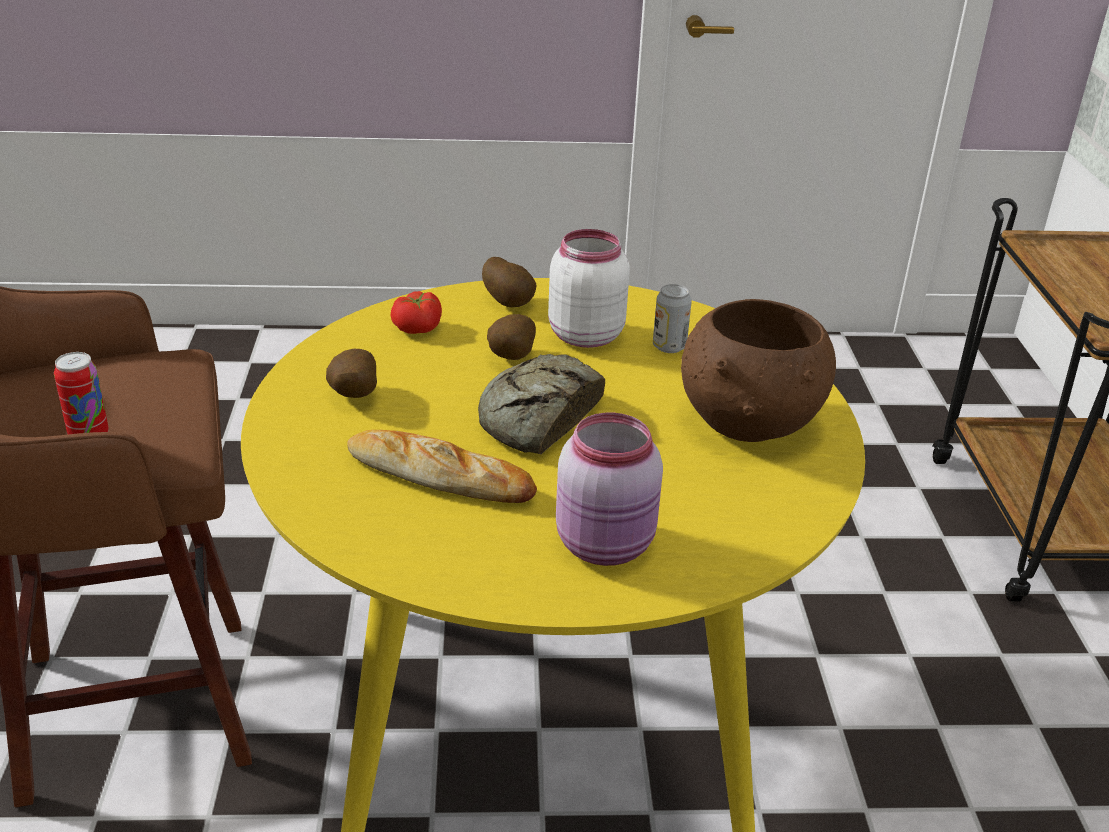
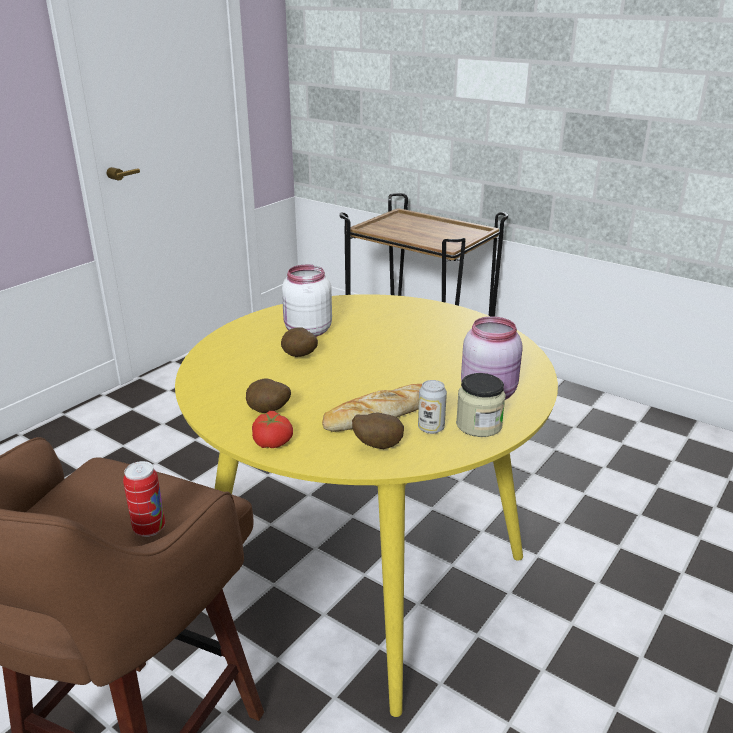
camera: 50 degrees left, 5 degrees down
tomato [391,291,442,334] -> tomato moved to [252,411,293,448]
bread [478,354,605,454] -> none
potato [482,257,536,308] -> potato moved to [352,413,404,449]
can [653,284,692,353] -> can moved to [418,380,447,434]
brown bowl [681,299,836,442] -> none
none -> jar [456,373,506,437]

